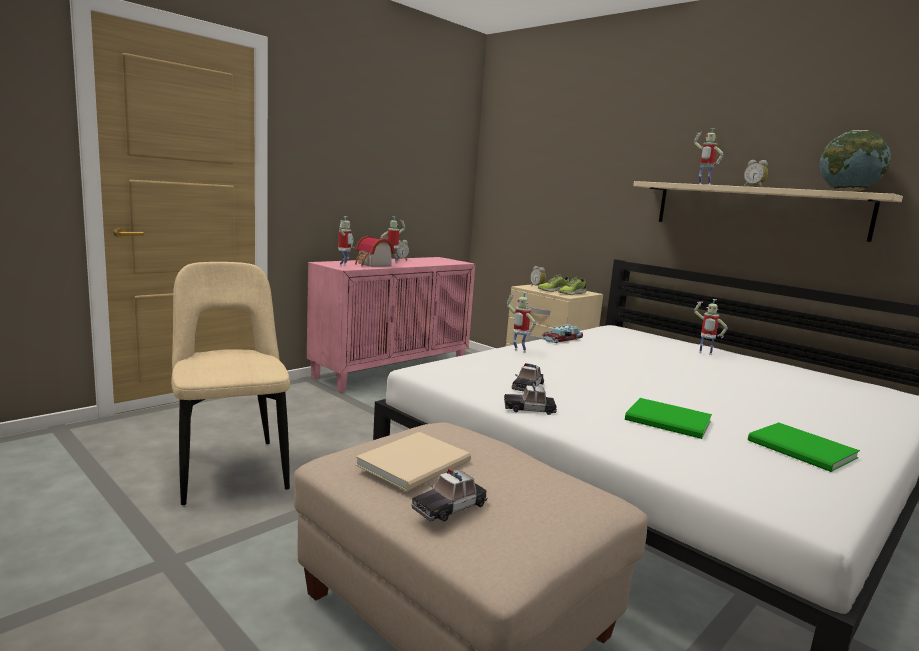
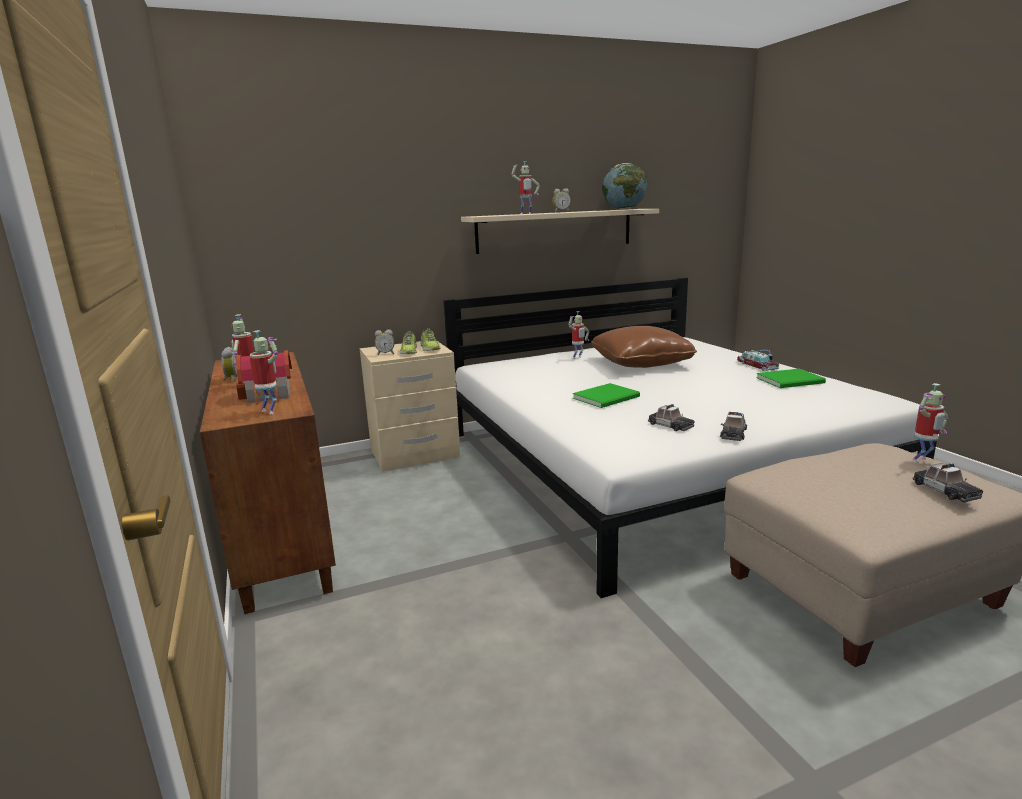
camera: 65 degrees left, 5 degrees up
beige chair [171,262,290,505] -> none
pink cabinet [307,257,475,392] -> brown cabinet [200,352,336,614]
beige book [355,432,471,492] -> none
toy robot [507,292,536,353] -> toy robot moved to [912,383,948,463]
toy car [541,324,583,343] -> toy car moved to [737,350,779,371]
green book [625,398,712,439] -> green book moved to [573,383,640,408]
none -> brown pillow [591,326,697,368]

